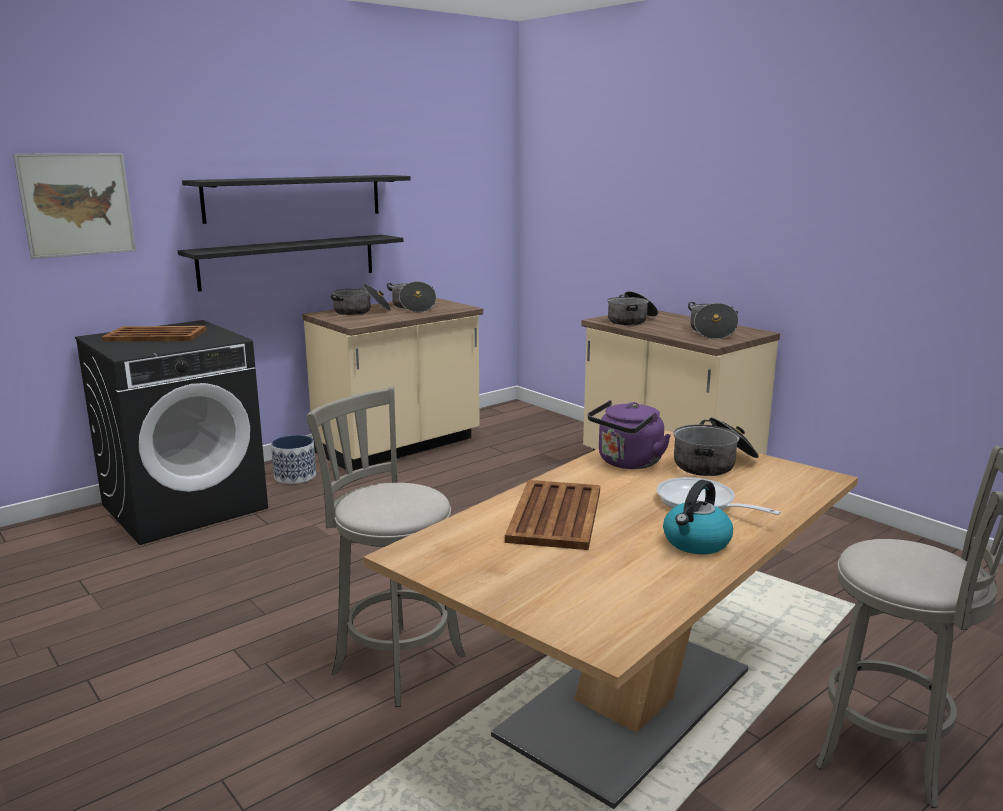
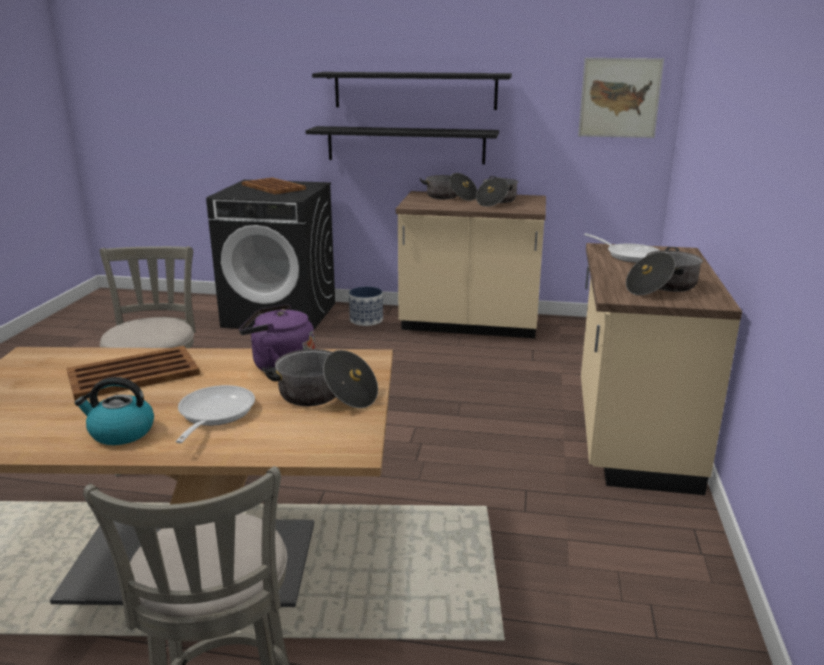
camera: 50 degrees right, 5 degrees up
picture [13,153,136,259] -> picture moved to [578,58,664,138]
cooking pot [607,291,658,325] -> frying pan [584,233,660,263]

